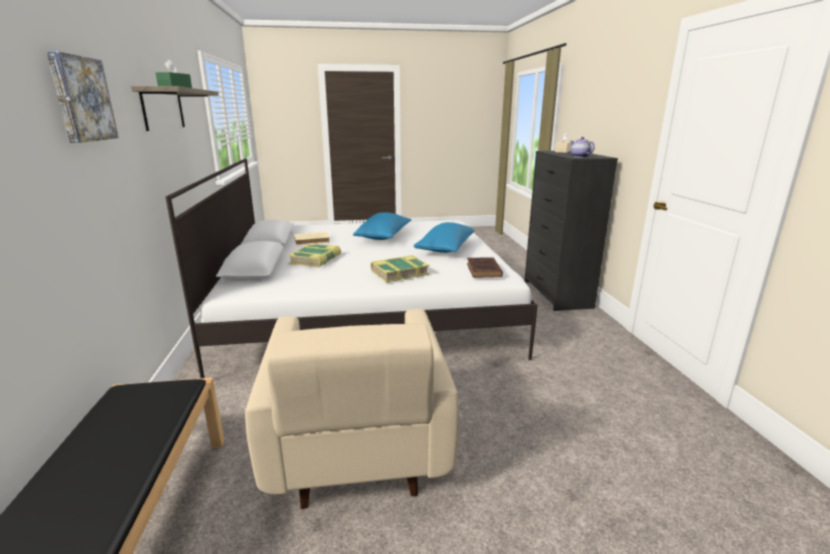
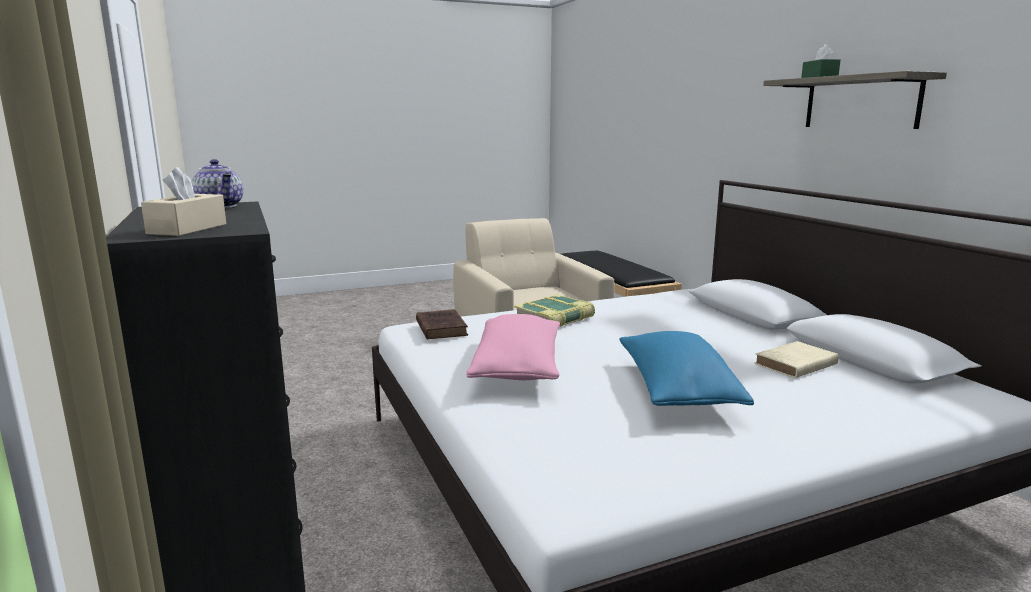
camera: 165 degrees right, 5 degrees down
picture [46,51,119,143] -> none
book [288,244,341,268] -> none
blue pillow [413,222,474,253] -> pink pillow [467,314,560,380]

